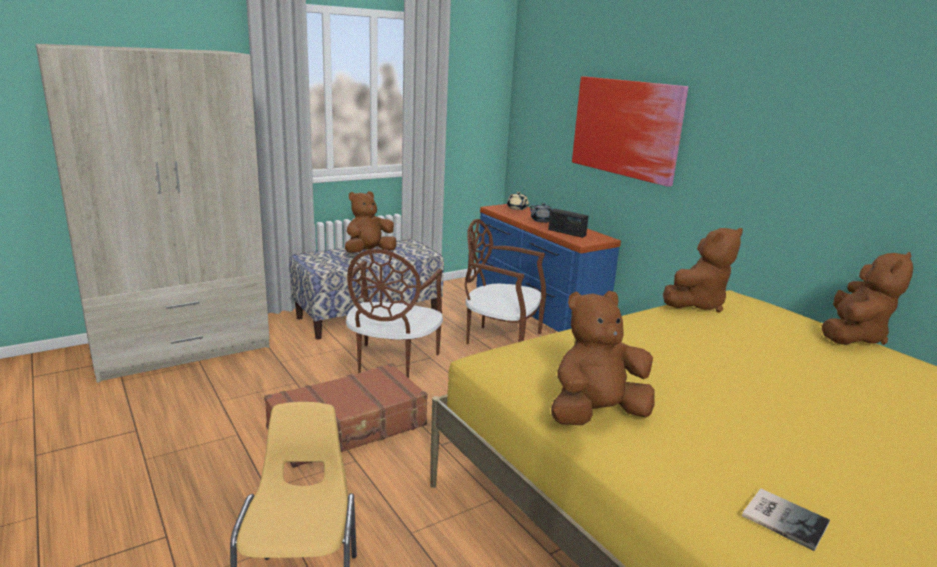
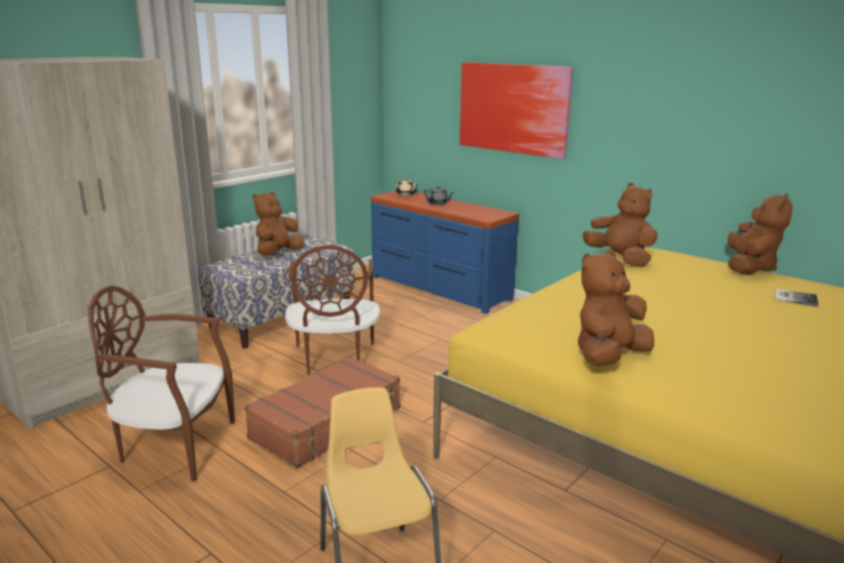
camera: 15 degrees left, 0 degrees up
brown chair [464,219,546,345] -> brown chair moved to [88,286,235,481]
radio [548,208,589,238] -> none
brown plush toy [663,228,743,312] -> brown plush toy turned 75 degrees counterclockwise [583,183,657,266]
book [742,488,830,551] -> book moved to [775,288,818,307]

